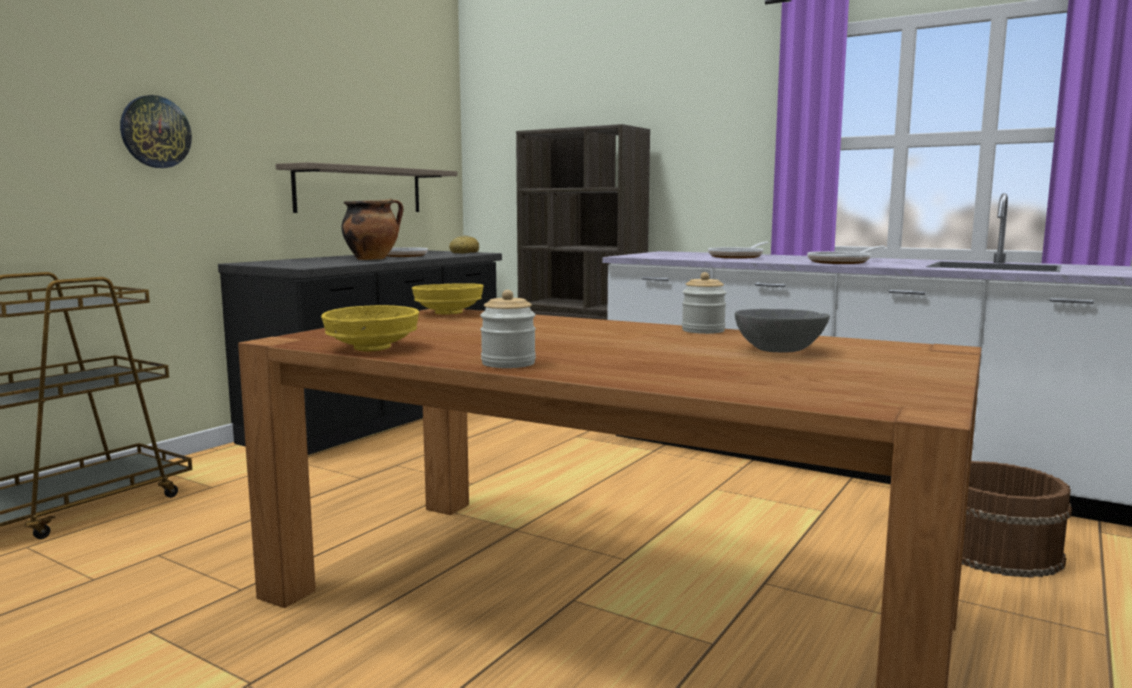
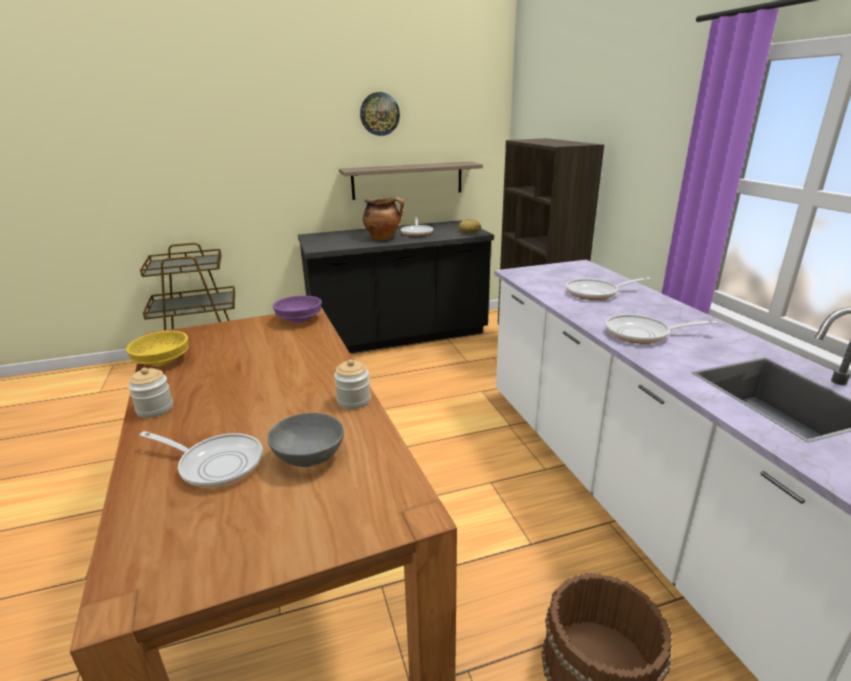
camera: 40 degrees right, 15 degrees up
wall clock [120,95,192,168] -> wall clock moved to [360,92,400,136]
yellow bowl [412,283,484,314] -> purple bowl [273,296,322,323]
none -> frying pan [140,431,263,488]

